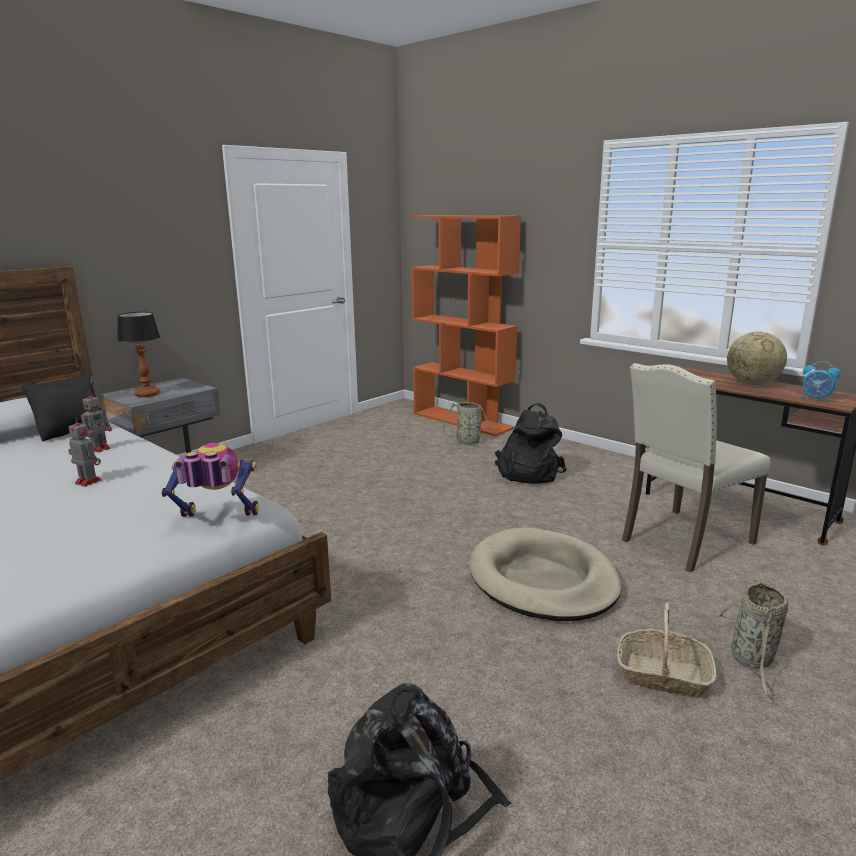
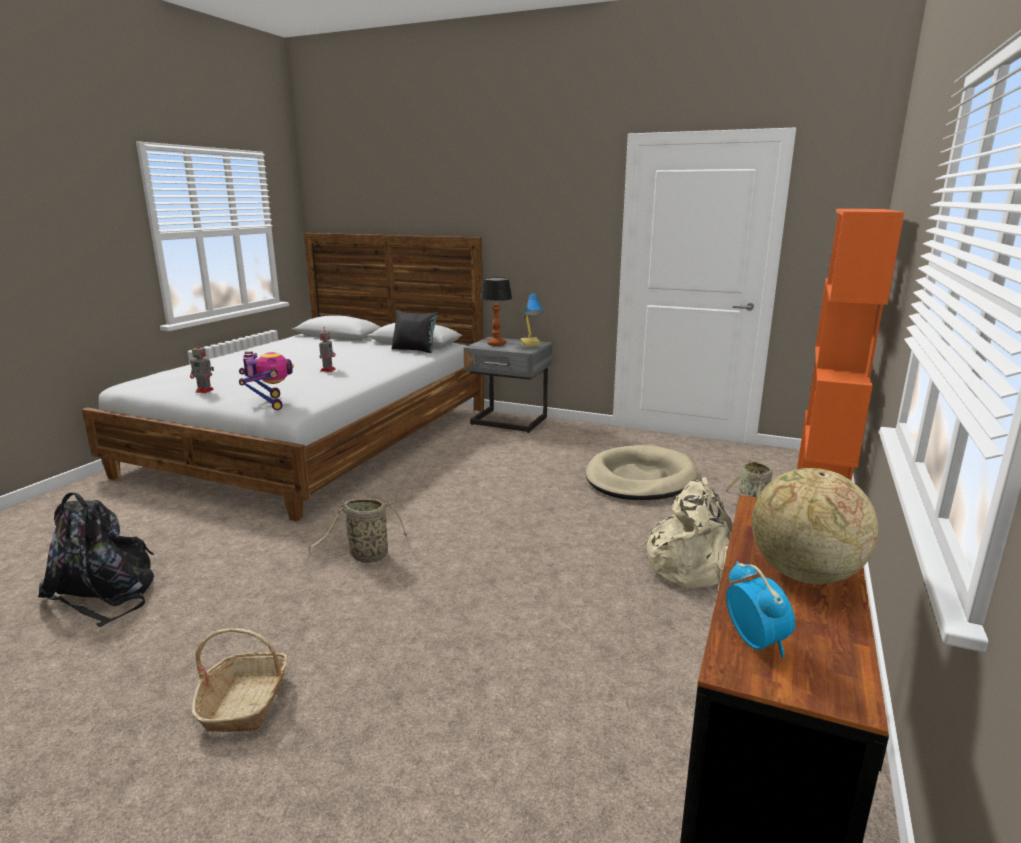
camera: 70 degrees right, 0 degrees up
toy robot [81,392,112,453] -> toy robot moved to [190,342,214,393]
beige dog bed [469,527,621,621] -> beige dog bed moved to [585,445,697,500]
black backpack [494,403,567,484] -> beige backpack [642,477,734,590]
beige chair [622,363,771,572] -> none
basket [716,578,789,701] -> basket moved to [308,498,410,563]
alarm clock [802,361,840,402] -> alarm clock turned 150 degrees clockwise [726,562,795,658]
none -> table lamp [520,293,544,347]

